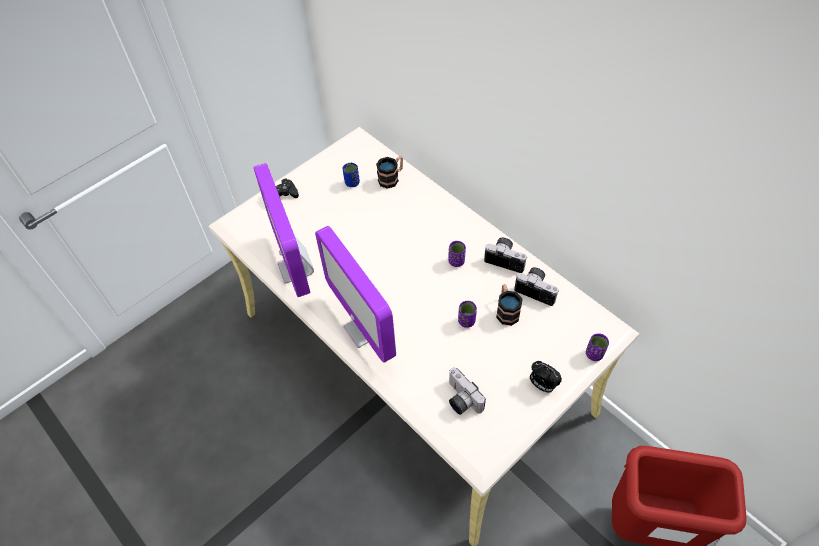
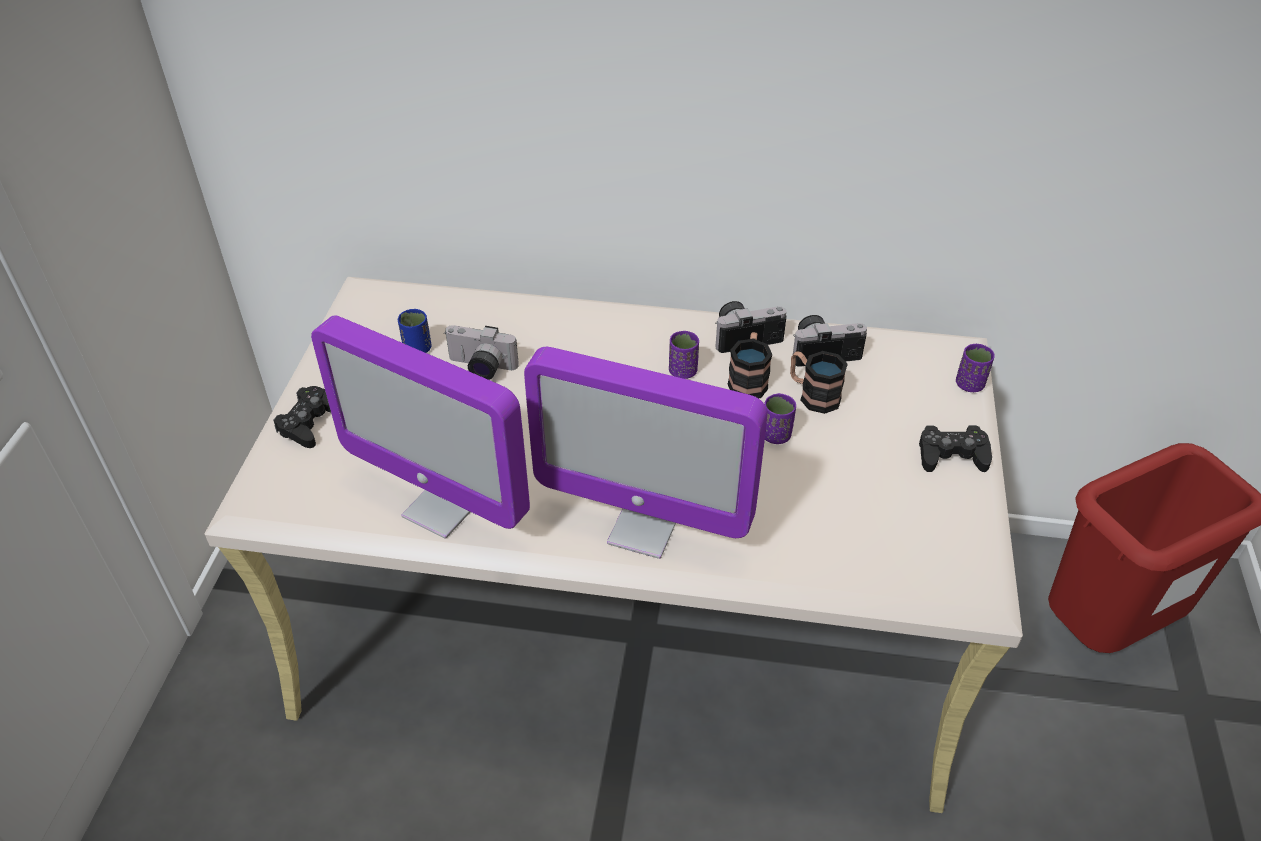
camera: 40 degrees left, 10 degrees down
mug [376,156,403,189] -> mug moved to [728,332,773,398]
camera [449,368,486,415] -> camera moved to [444,325,519,380]
alarm clock [530,361,562,393] -> black game controller [919,425,992,472]

